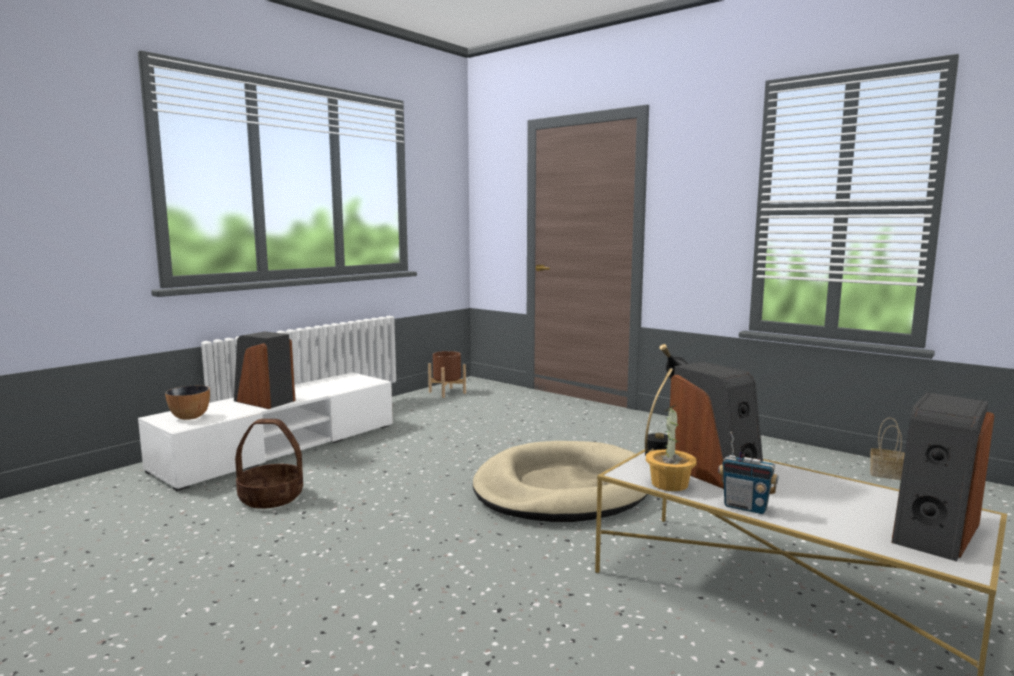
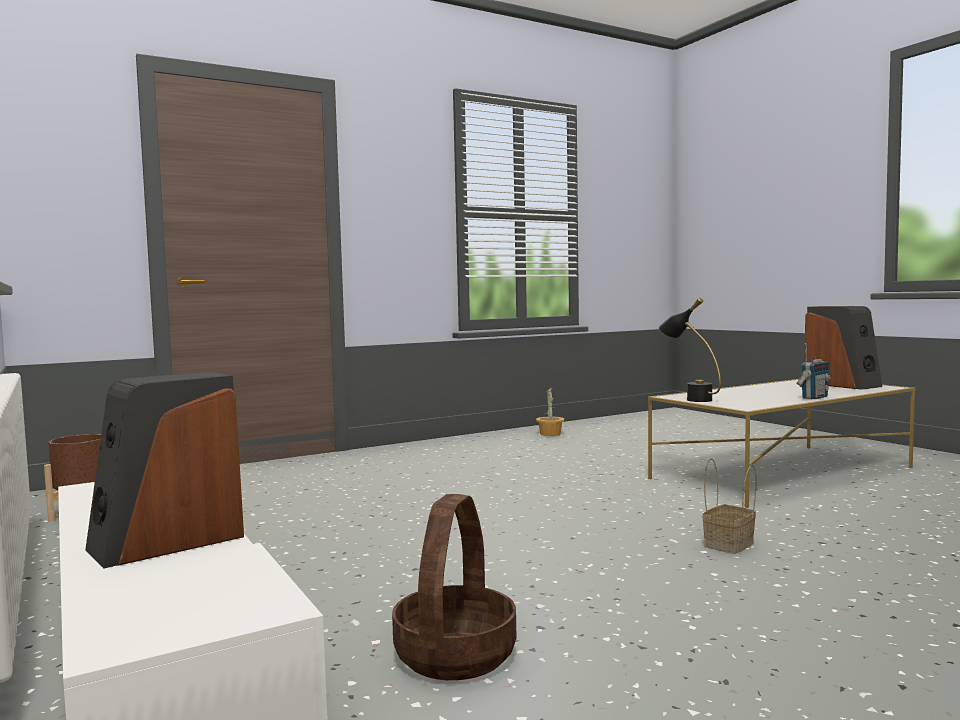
camera: 70 degrees left, 5 degrees down
bowl [165,386,210,420] -> none
beige dog bed [473,441,648,522] -> none
potted plant [646,405,697,491] -> potted plant moved to [536,388,564,436]
speaker [670,362,763,489] -> none
basket [870,418,905,480] -> basket moved to [703,458,757,554]

